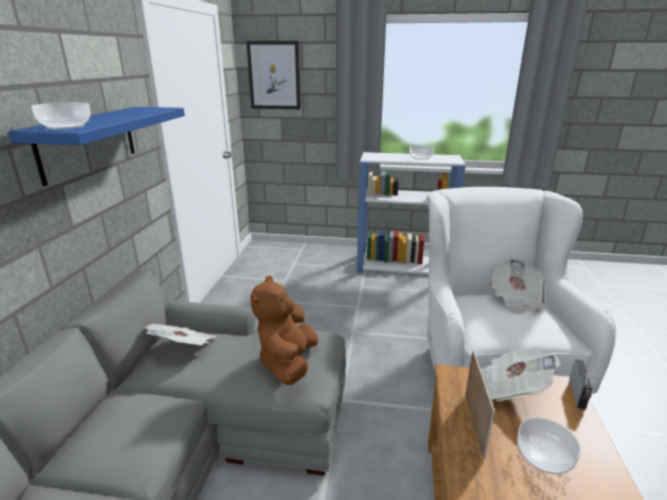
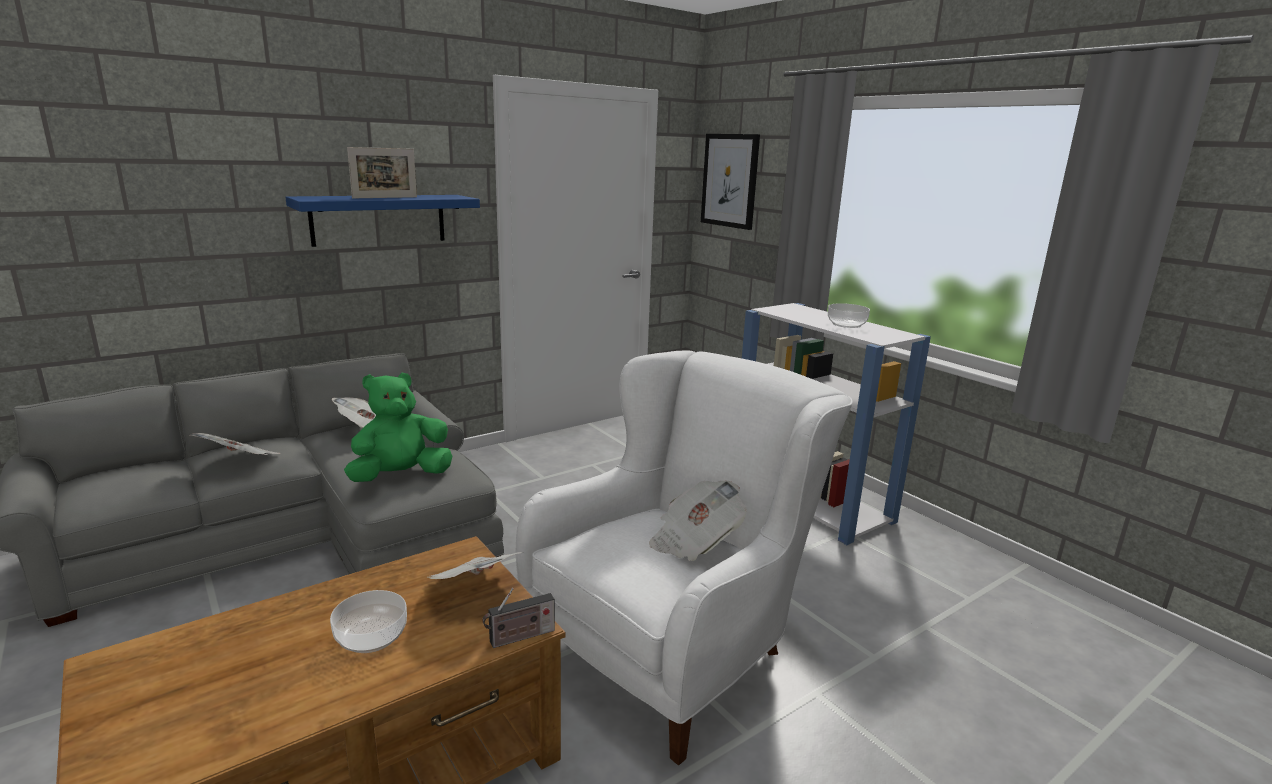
camera: 45 degrees right, 5 degrees down
bowl [31,102,91,129] -> none
brown plush toy [250,275,318,385] -> green plush toy [344,373,452,482]
picture frame [465,350,495,460] -> picture frame moved to [347,147,417,198]
none -> newspaper [190,433,280,455]

